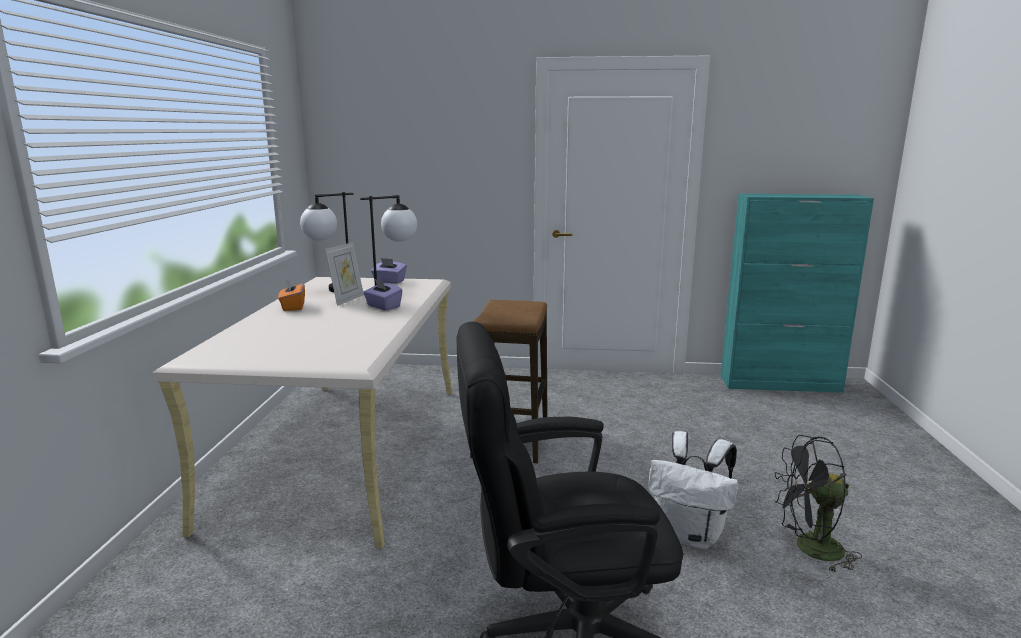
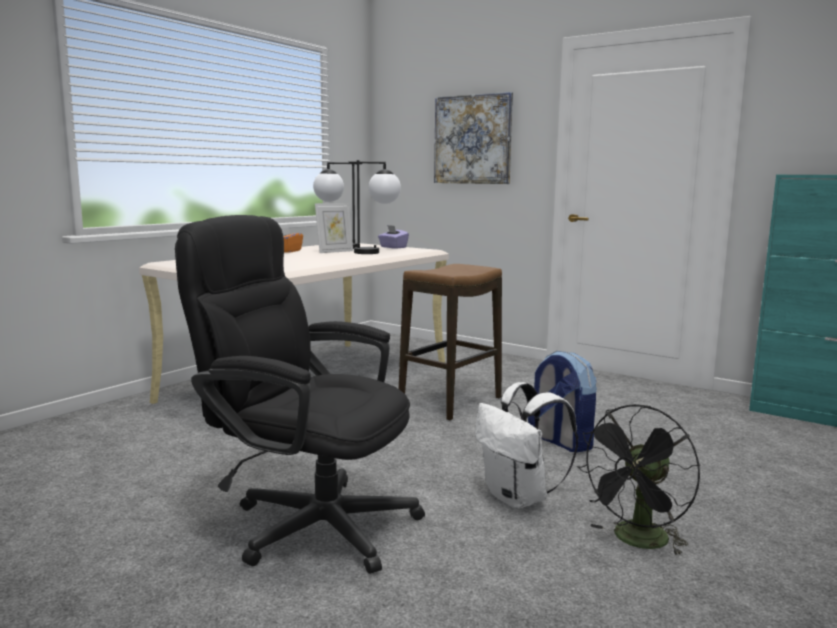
camera: 30 degrees right, 5 degrees down
purple tissue box [363,279,402,310] -> none
black fan [775,435,862,572] -> black fan turned 75 degrees counterclockwise [577,404,700,557]
none -> picture [434,92,513,184]
none -> backpack [528,351,597,452]

